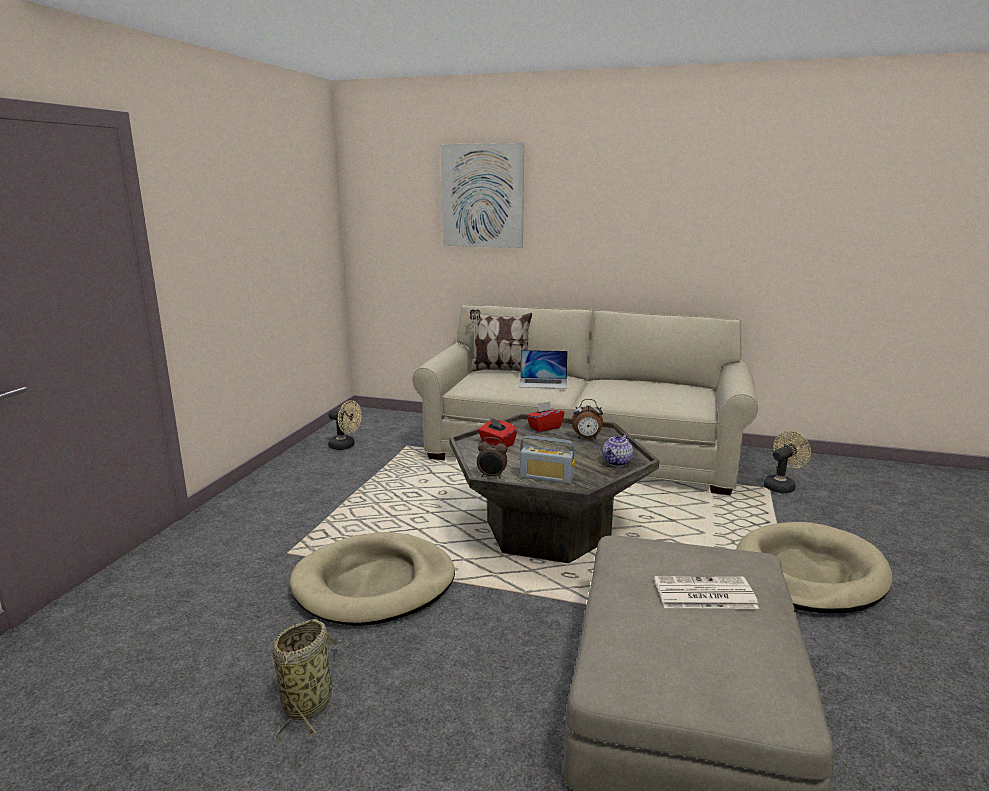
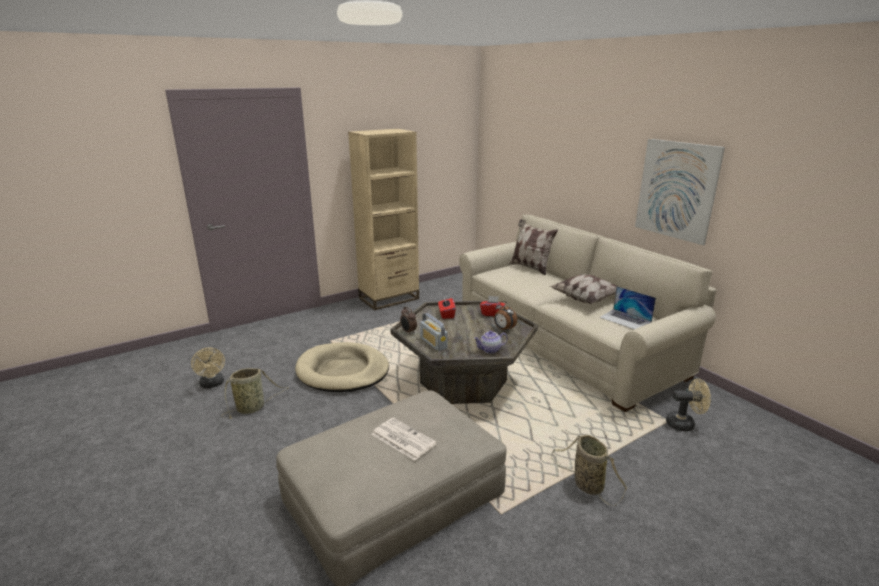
camera: 40 degrees right, 5 degrees up
beige fan [328,400,362,450] -> beige fan moved to [191,348,225,388]
picture [441,143,524,248] -> picture moved to [635,139,725,245]
laptop [518,350,568,389] -> laptop moved to [600,286,656,330]
beige dog bed [736,522,893,613] -> basket [551,435,627,506]
none -> beige bookcase [348,129,419,310]
none -> pillow [549,274,617,304]

